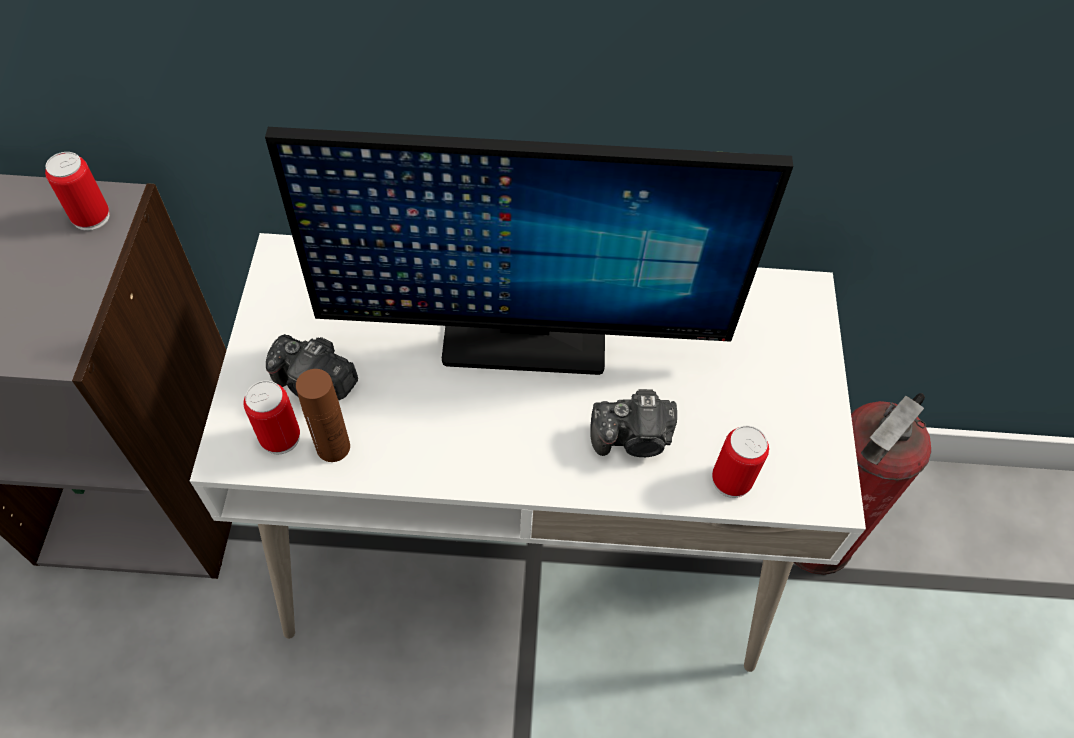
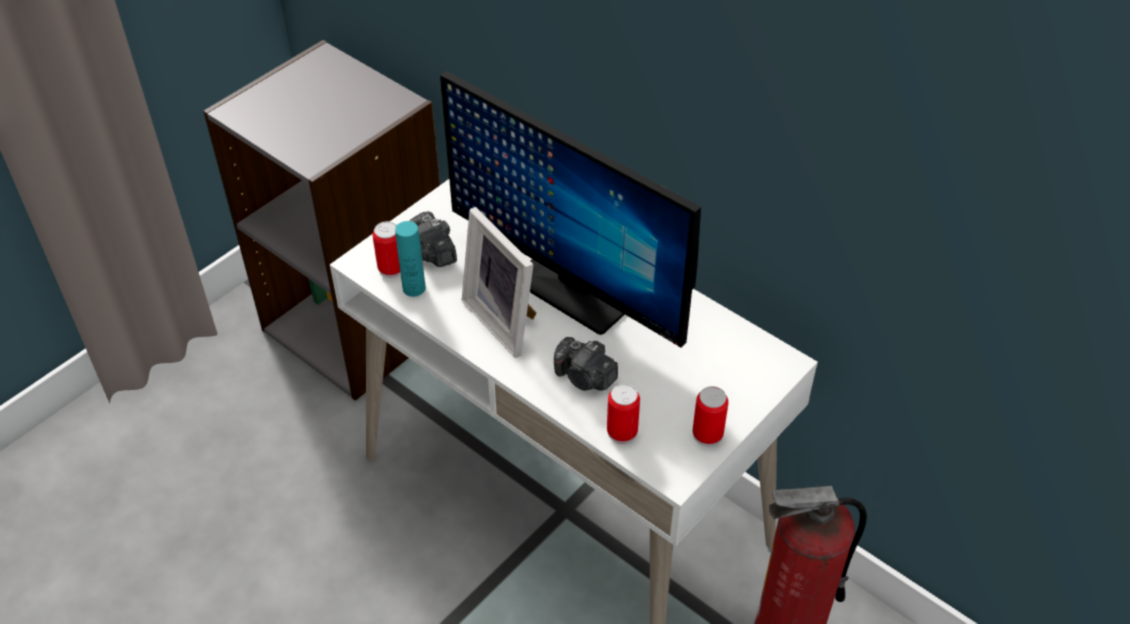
camera: 40 degrees right, 10 degrees down
can [45,152,110,231] -> can moved to [693,386,728,446]
brown bottle [296,369,350,462] -> turquoise bottle [395,221,426,297]
none -> picture frame [462,207,537,358]

